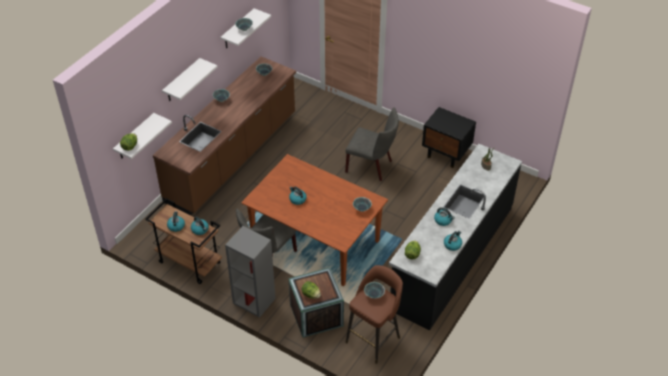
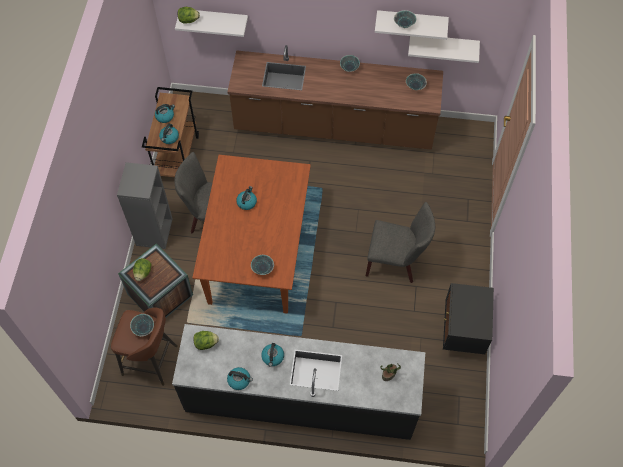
camera: 65 degrees right, 15 degrees up
white shelf [162,58,218,101] -> white shelf moved to [408,36,480,63]
grey chair [345,107,399,181] -> grey chair turned 75 degrees counterclockwise [366,202,435,283]

